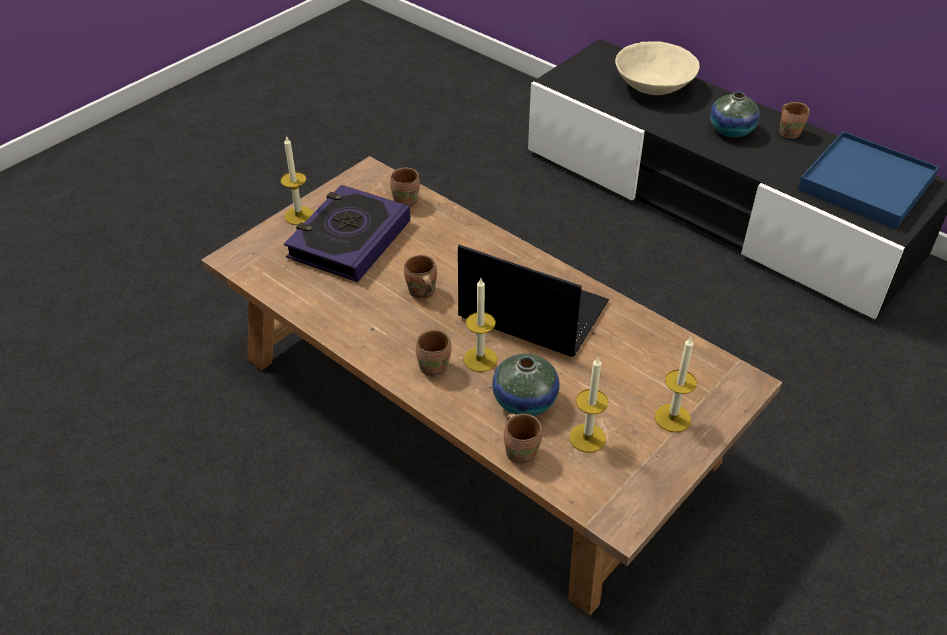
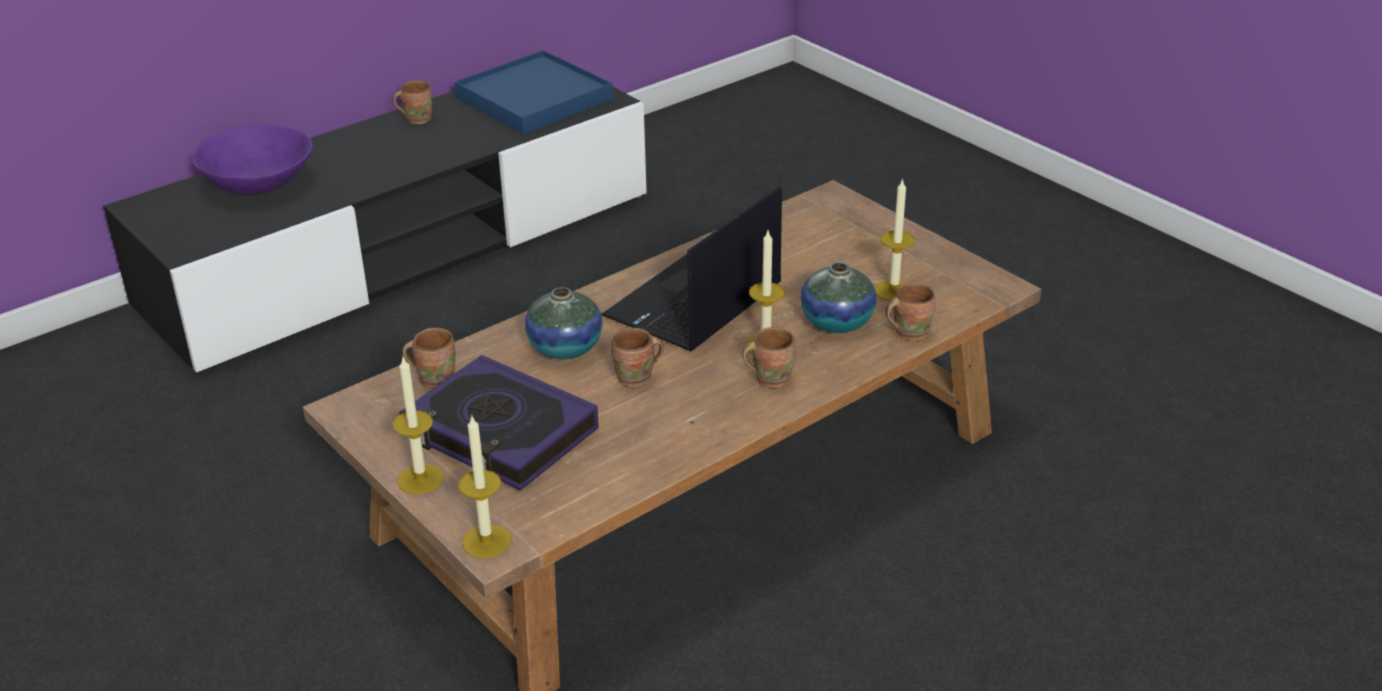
camera: 80 degrees left, 10 degrees down
beige bowl [615,41,700,95] -> purple bowl [191,124,313,195]
candle [655,337,697,432] -> candle moved to [458,416,511,558]
vase [710,92,760,137] -> vase moved to [525,287,602,359]

